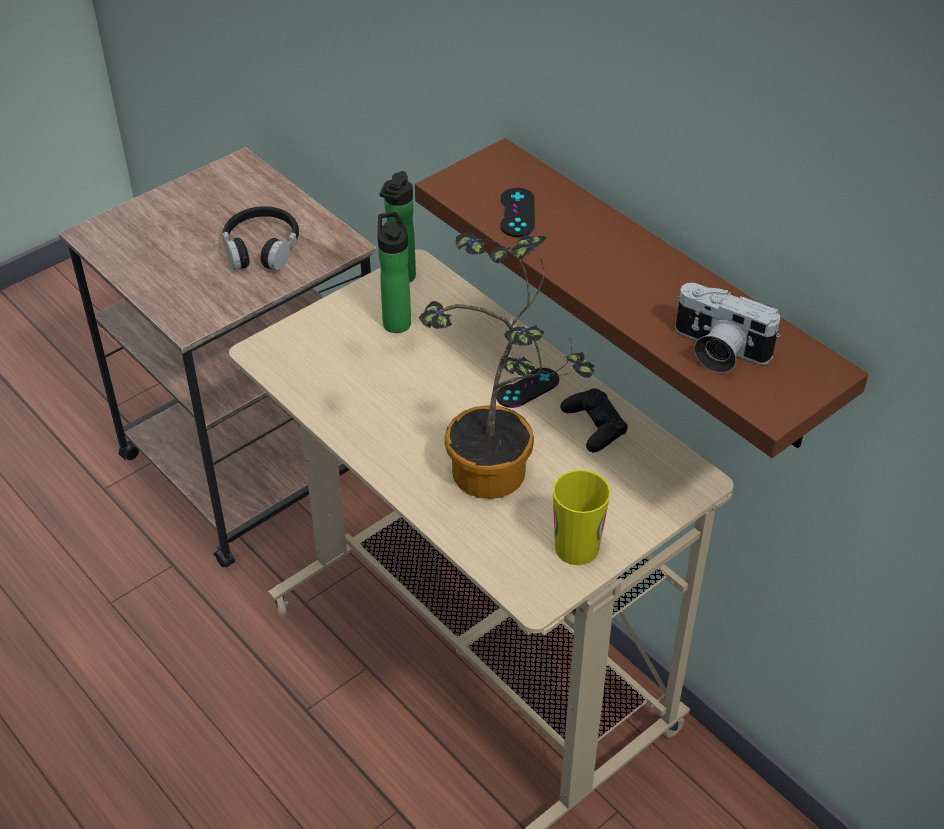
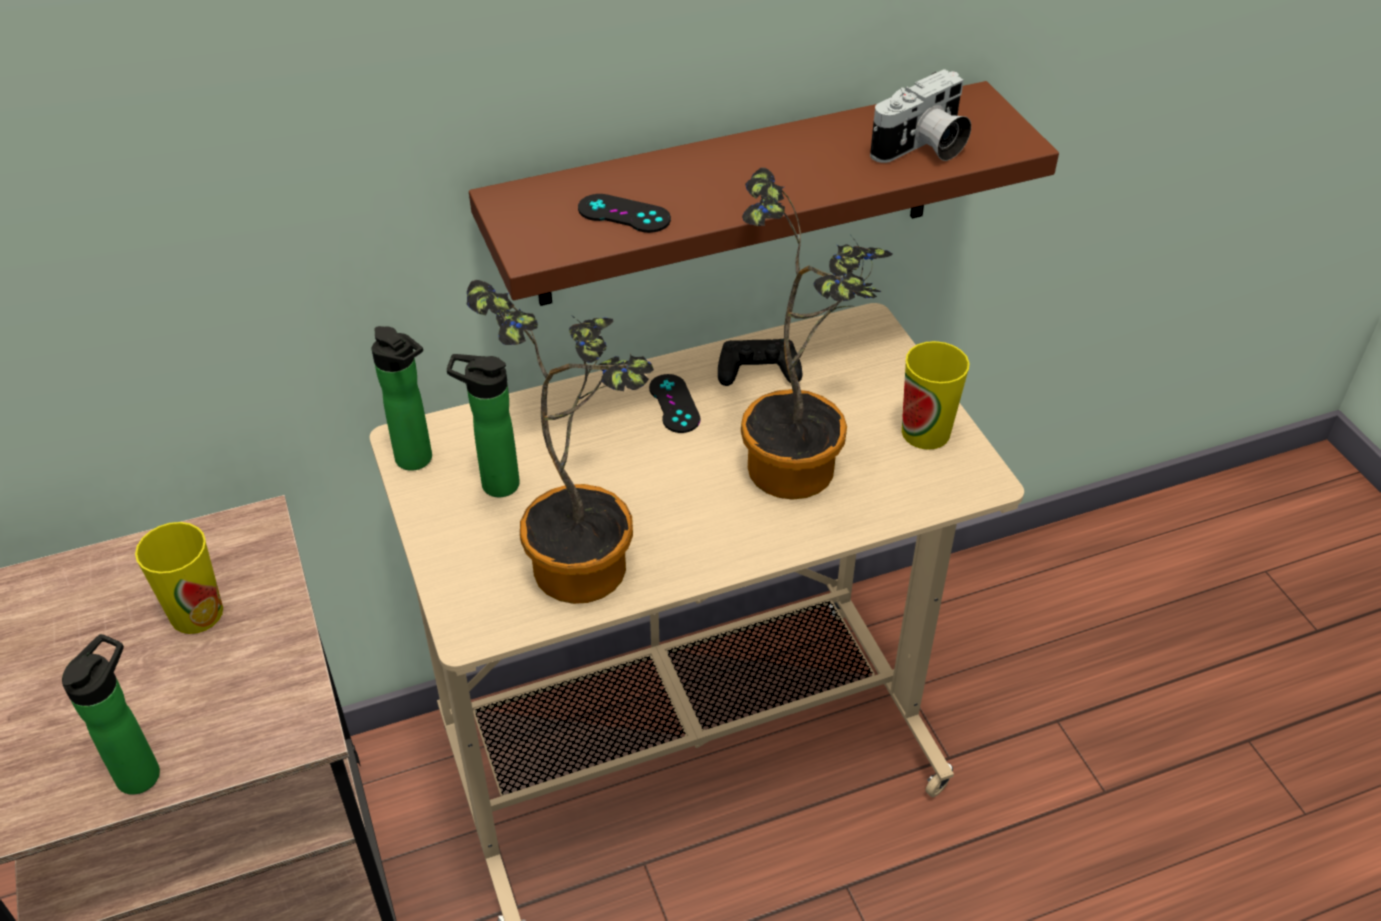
camera: 70 degrees left, 0 degrees up
black headphones [223,206,299,271] -> cup [135,522,223,634]
none -> bottle [62,634,160,795]
none -> potted plant [467,280,654,604]

